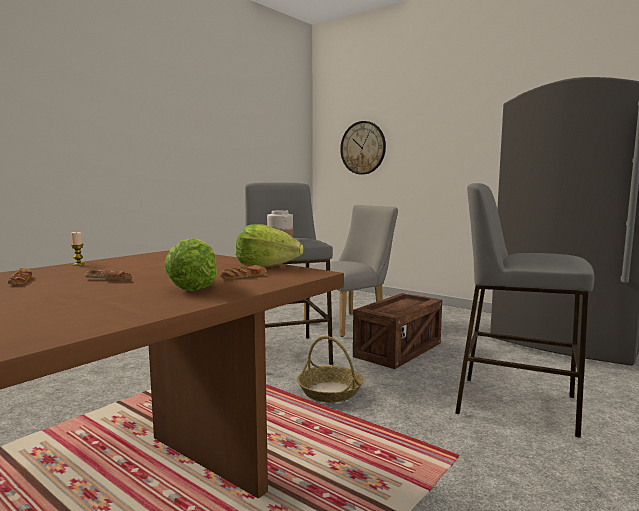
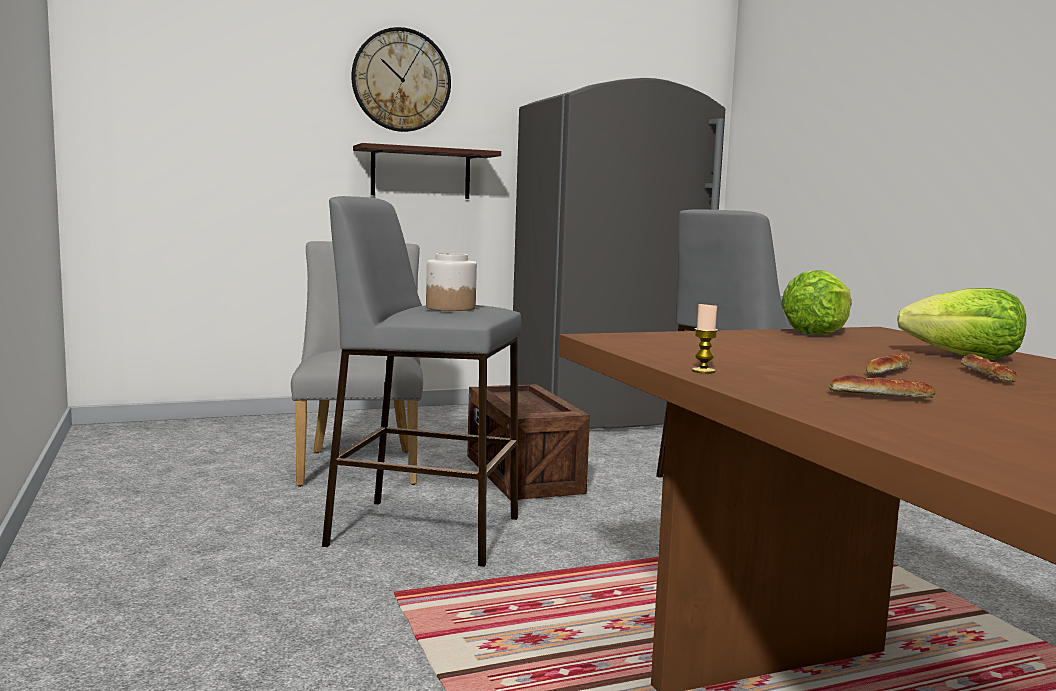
camera: 60 degrees left, 0 degrees up
bread [220,265,267,279] -> bread moved to [961,354,1017,382]
basket [297,336,364,402] -> none
wall clock [340,121,386,175] -> wall clock moved to [352,27,451,132]
none -> shelf [353,143,501,199]

